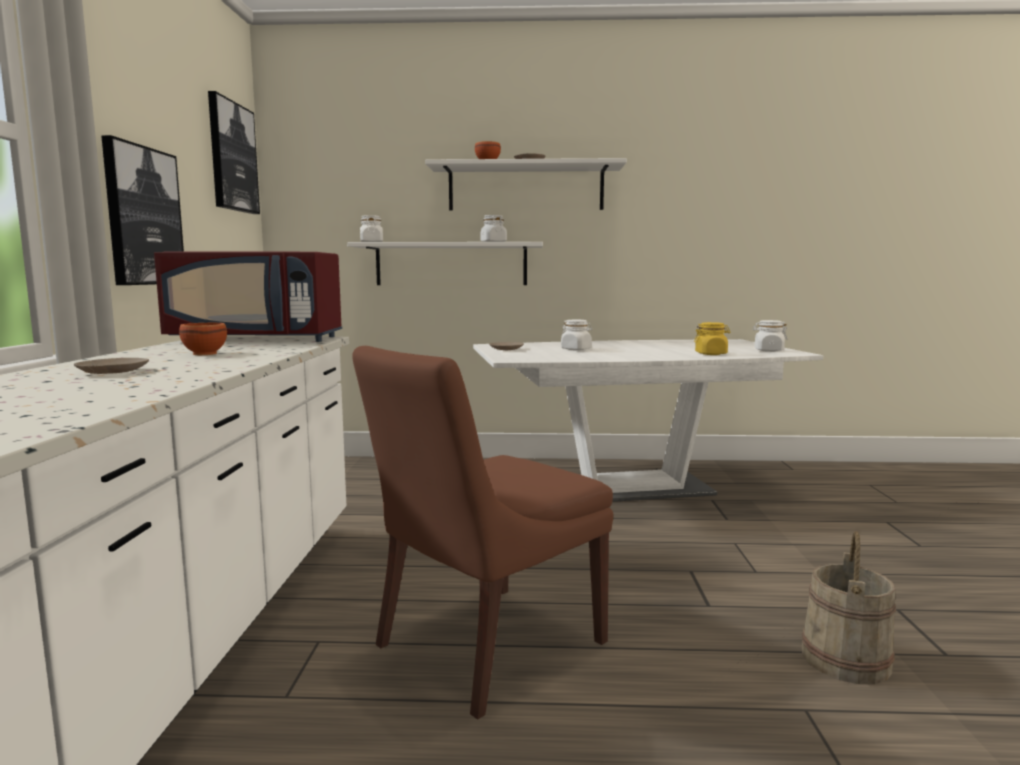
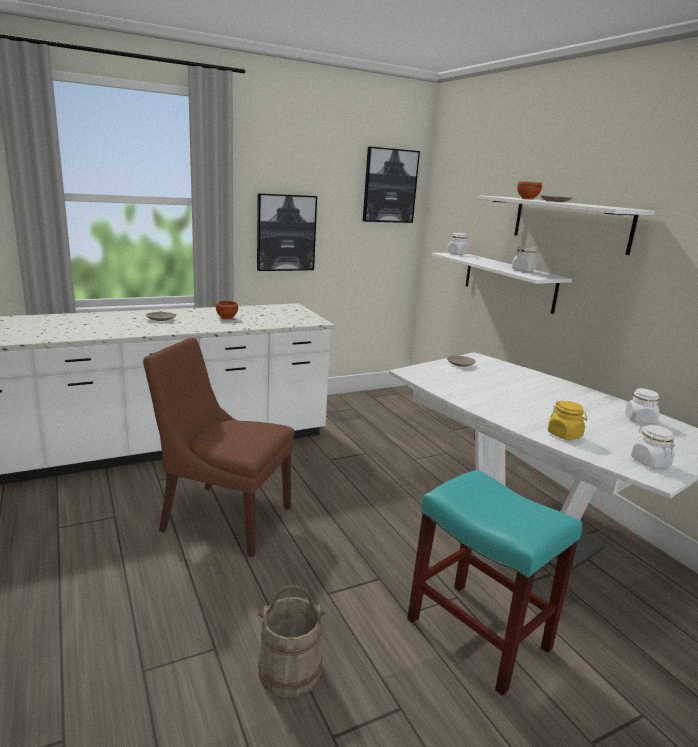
camera: 60 degrees right, 10 degrees up
red microwave [154,251,342,342] -> none
white jar [561,320,592,350] -> white jar moved to [625,388,659,424]
none -> turquoise stool [407,470,583,697]

